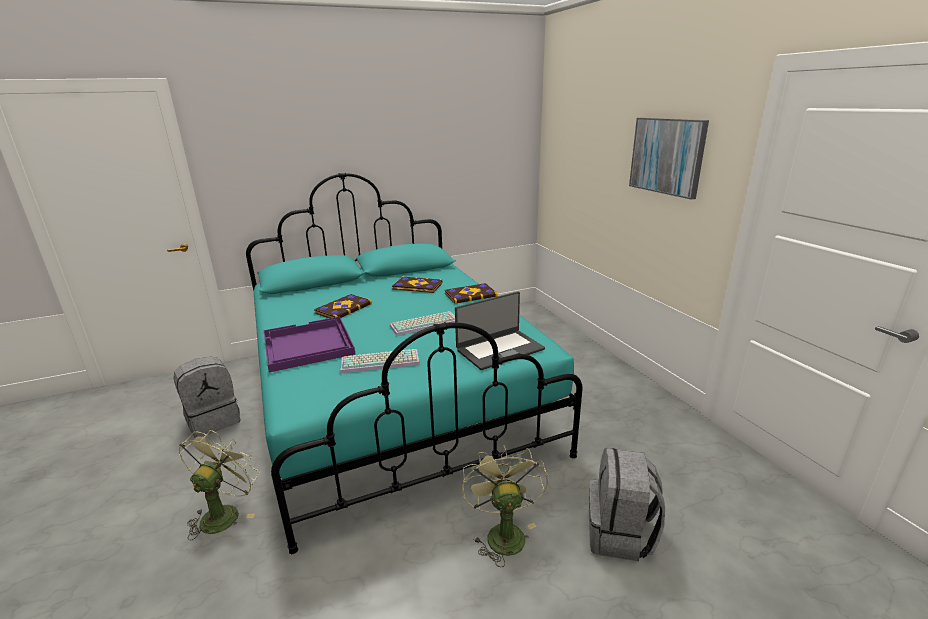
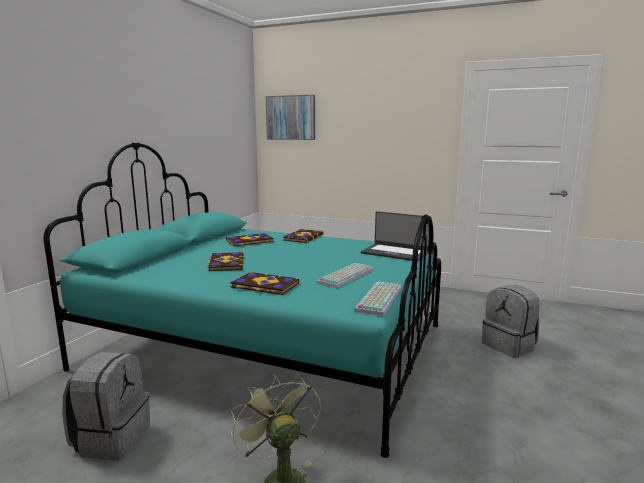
camera: 45 degrees left, 10 degrees down
purple tray [264,317,355,372] -> book [231,272,299,295]
keyboard [390,311,455,336] -> keyboard moved to [354,281,401,316]
laptop [455,291,545,370] -> laptop turned 105 degrees clockwise [361,211,432,261]
green fan [462,445,548,567] -> none
picture [629,118,709,200] -> picture moved to [266,95,315,140]

